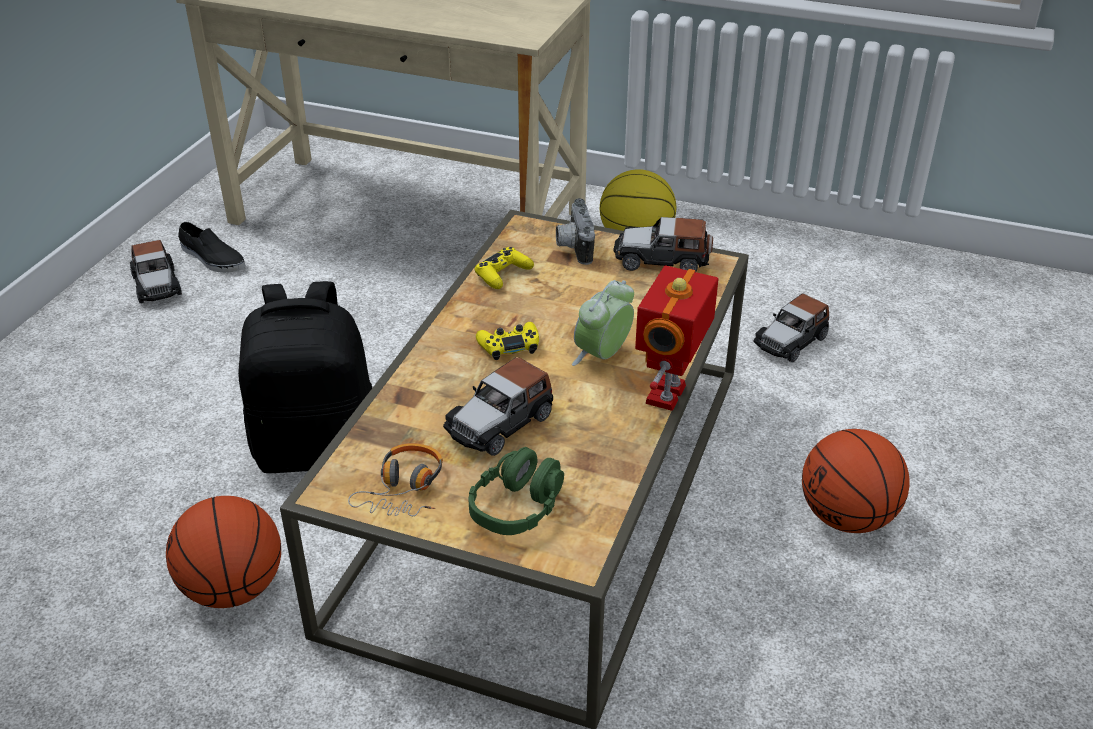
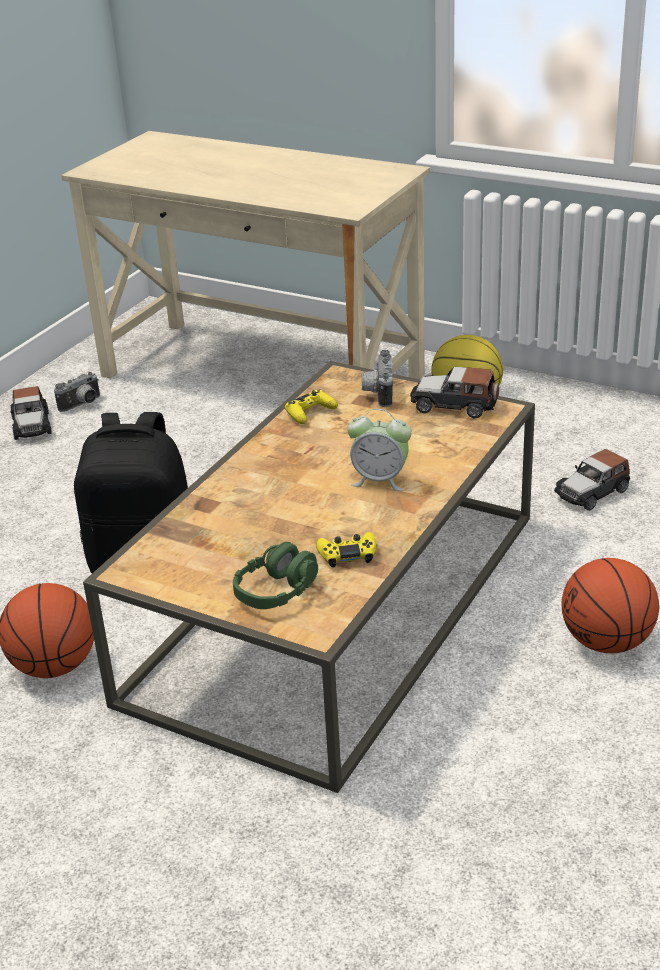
camera: 10 degrees right, 5 degrees down
black shoe [178,222,245,273] -> camera [54,372,100,412]
headphones [348,443,443,516] -> none
toy car [443,357,553,456] -> none
yellow game controller [476,322,539,360] -> yellow game controller moved to [316,532,376,568]
alarm clock [572,280,634,366] -> alarm clock turned 120 degrees counterclockwise [347,409,412,491]
toy robot [635,265,719,411] -> none

